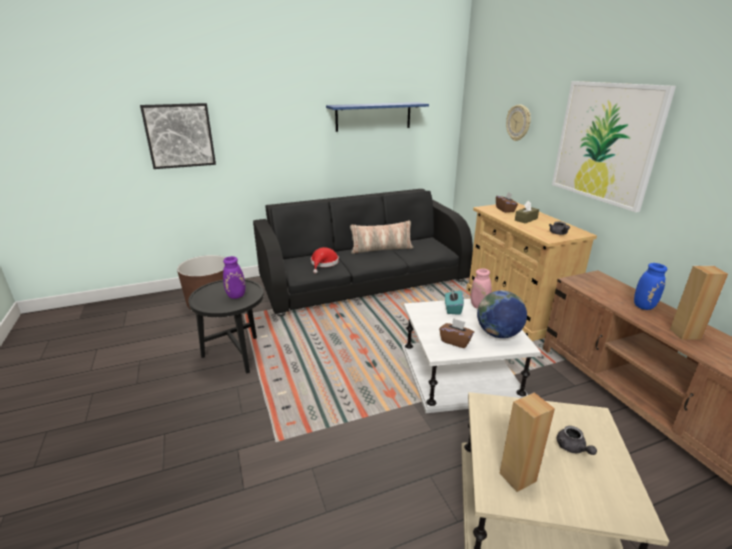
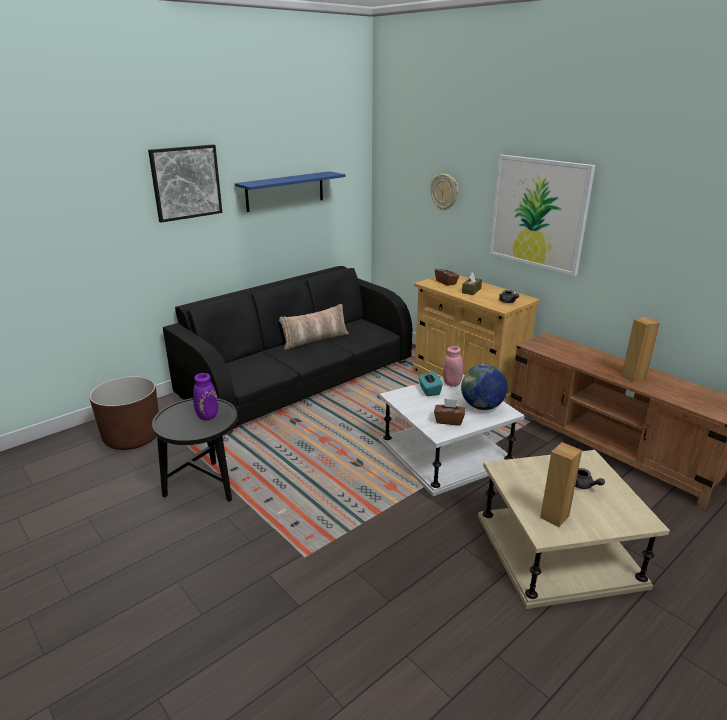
camera: 20 degrees left, 0 degrees up
picture [140,103,216,169] -> picture moved to [148,145,222,223]
red hat [311,247,339,273] -> none
blue vase [634,263,667,310] -> none

